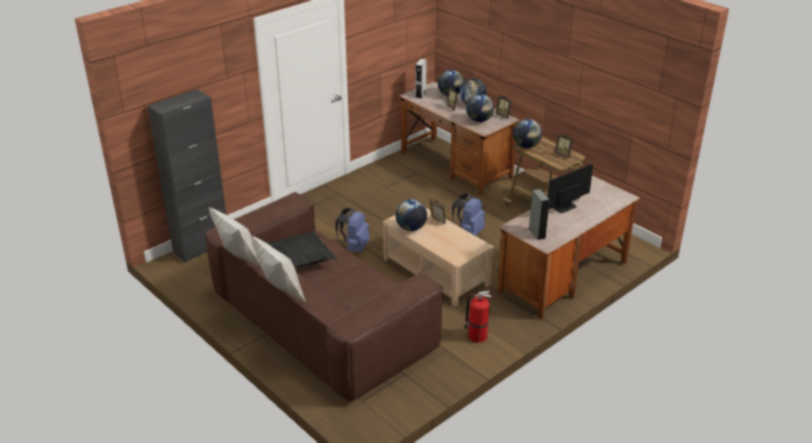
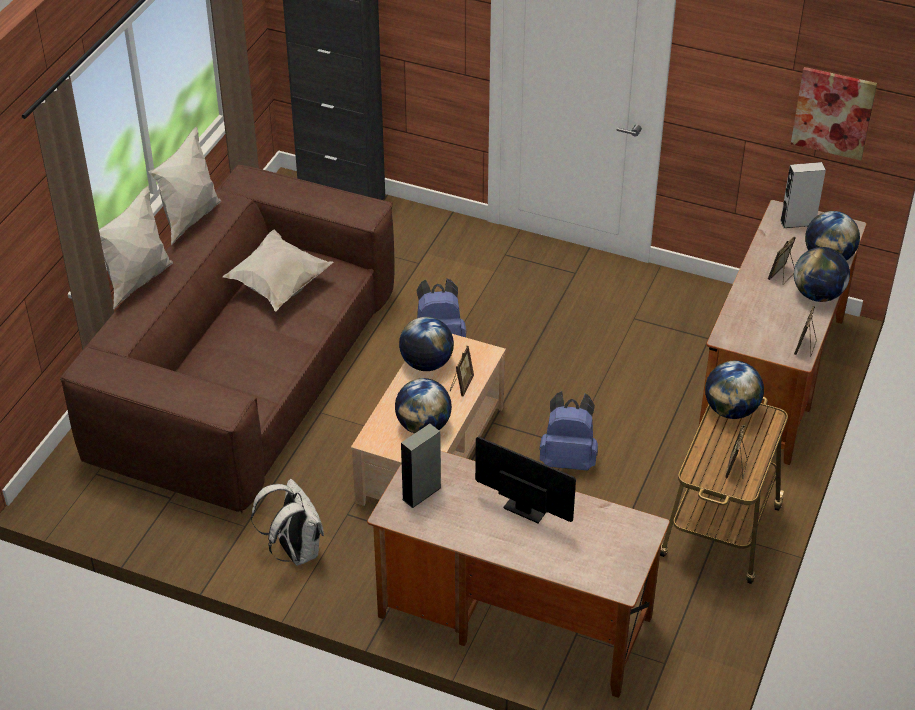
camera: 65 degrees right, 10 degrees up
black pillow [267,231,338,268] -> white pillow [223,230,334,311]
fire extinguisher [464,291,491,343] -> white backpack [251,479,324,566]
globe [466,94,494,122] -> globe moved to [395,378,452,434]
none -> picture [791,67,877,160]

